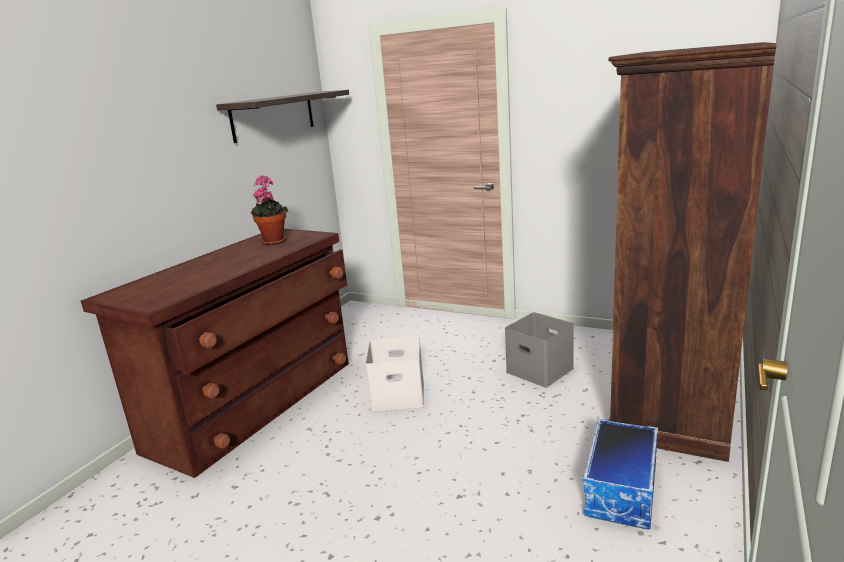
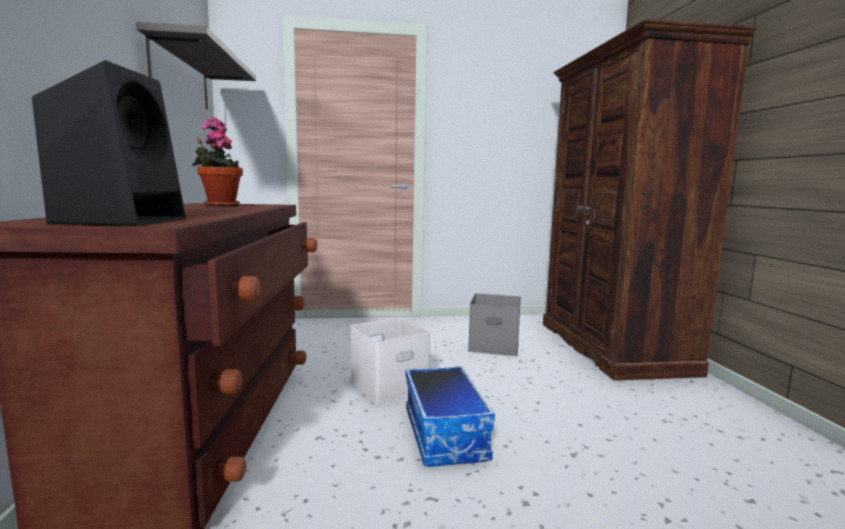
camera: 35 degrees left, 10 degrees down
storage box [583,419,658,530] -> storage box moved to [405,366,495,467]
none -> black speaker [32,60,186,226]

